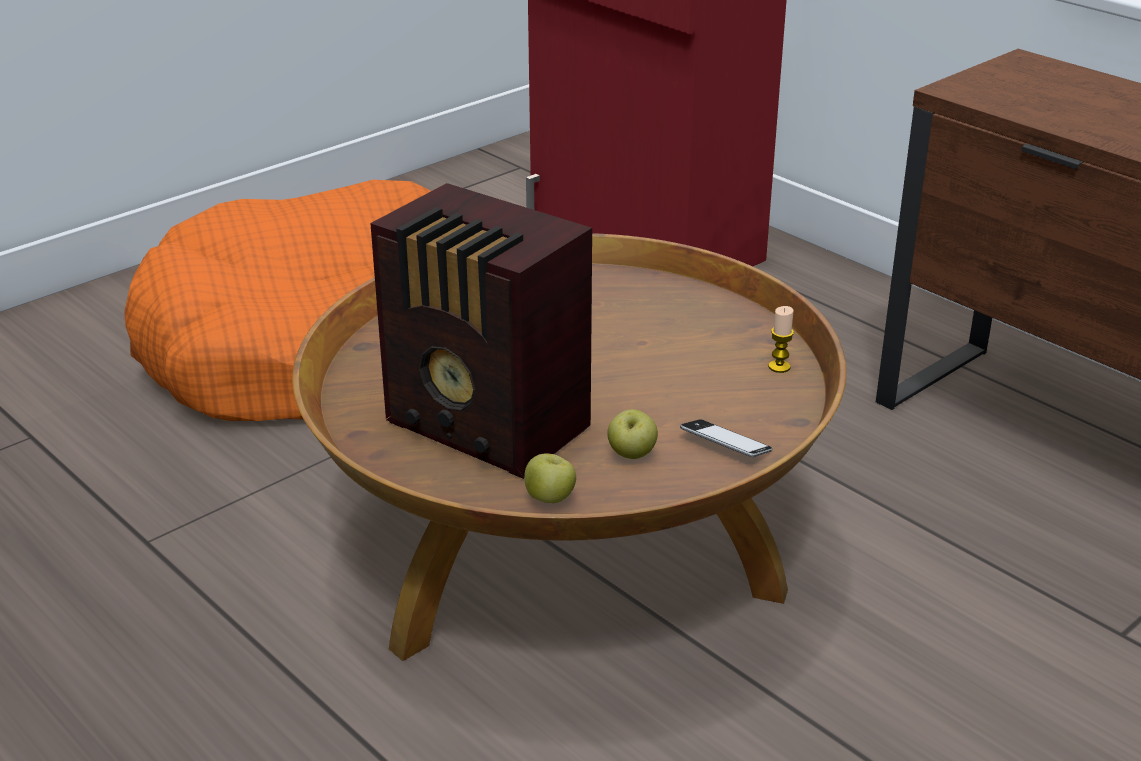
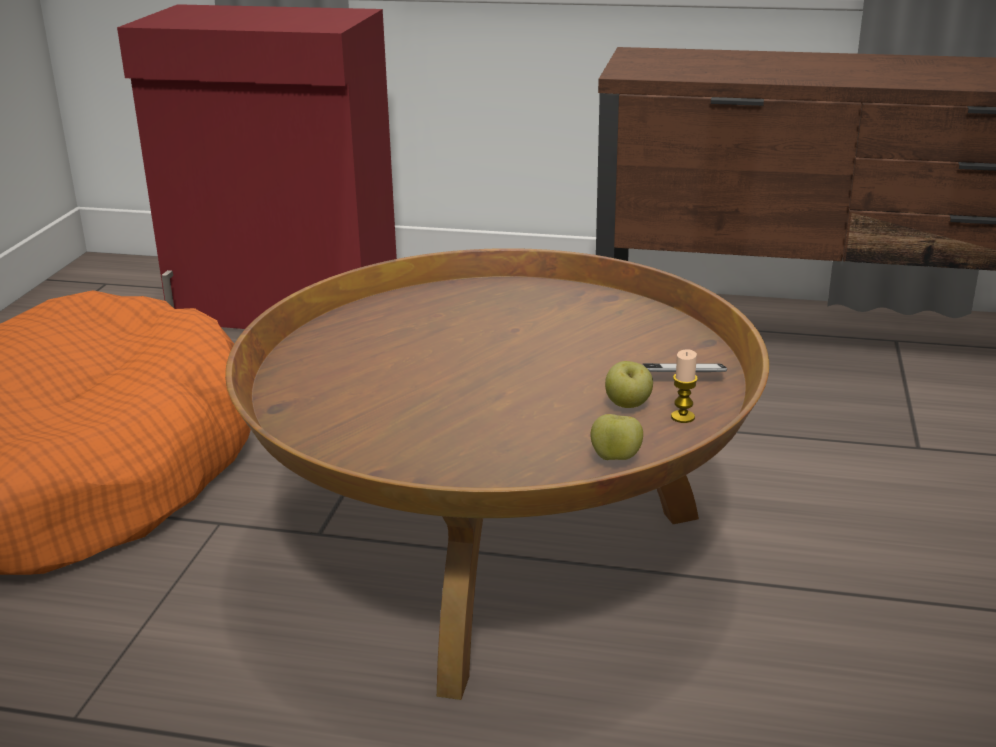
camera: 35 degrees left, 5 degrees down
radio [370,183,592,479] -> none
candle [768,306,794,373] -> candle moved to [671,349,698,423]

